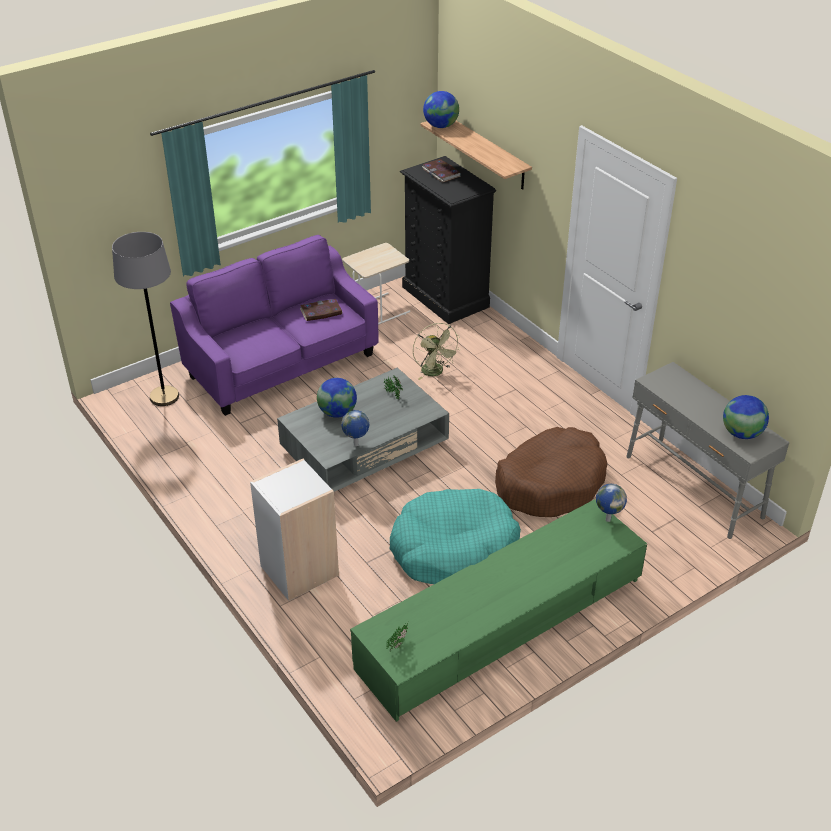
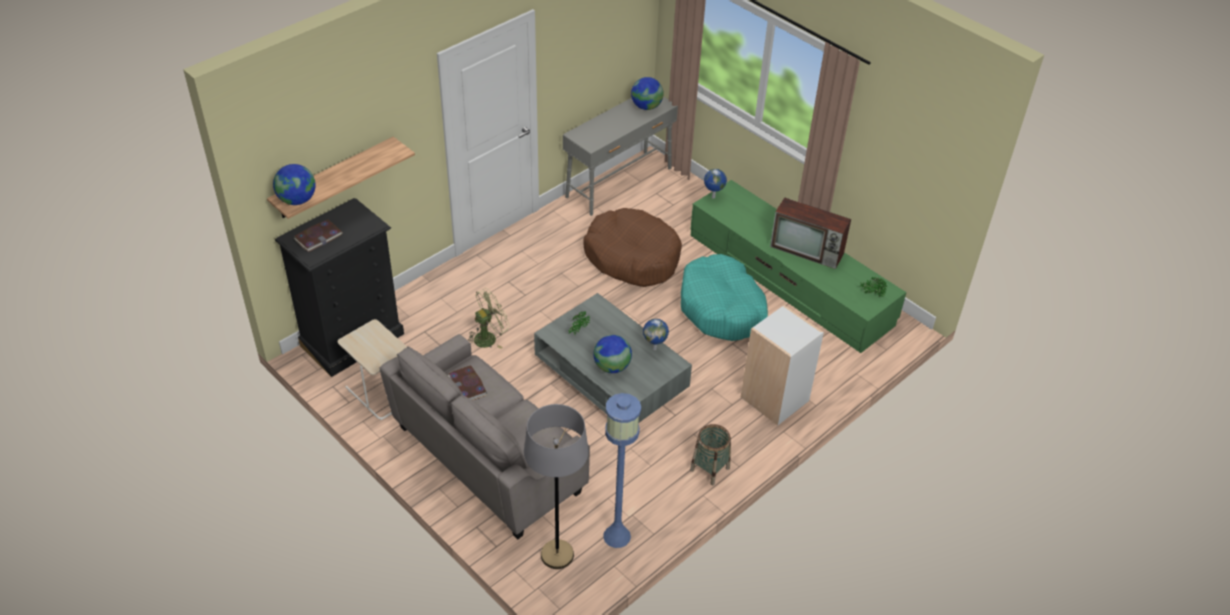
camera: 100 degrees left, 5 degrees up
purple sofa [170,235,378,416] -> grey sofa [379,334,590,540]
none -> blue floor lamp [603,393,641,548]
none -> basket [690,424,731,485]
none -> television [770,197,851,269]

